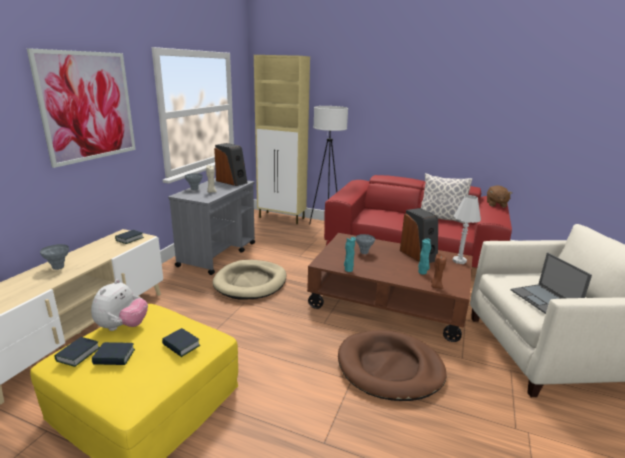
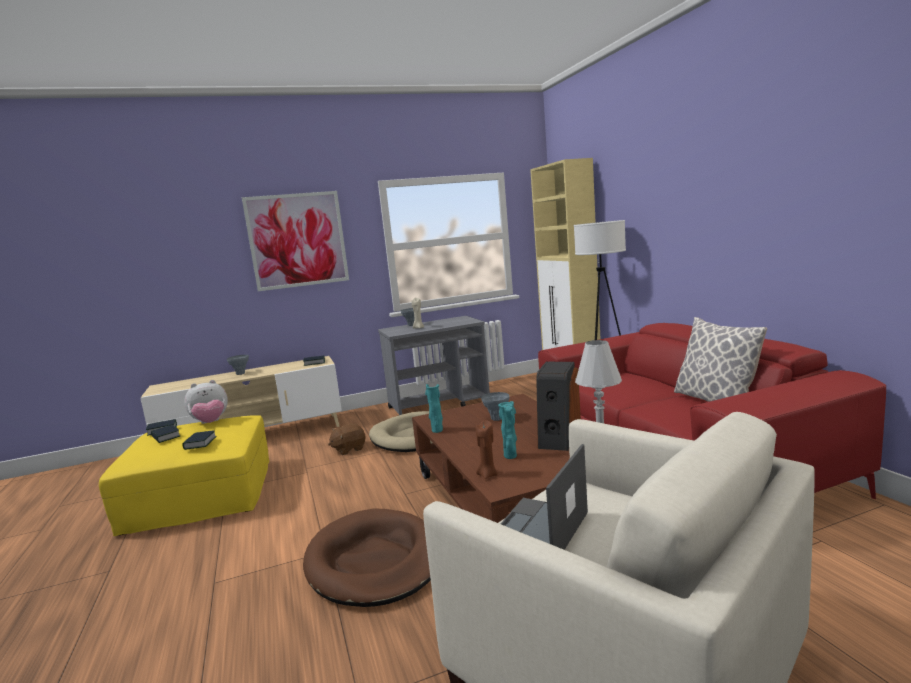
camera: 50 degrees right, 10 degrees down
speaker [214,143,248,186] -> none
brown plush toy [487,185,512,207] -> brown plush toy moved to [328,424,366,455]

